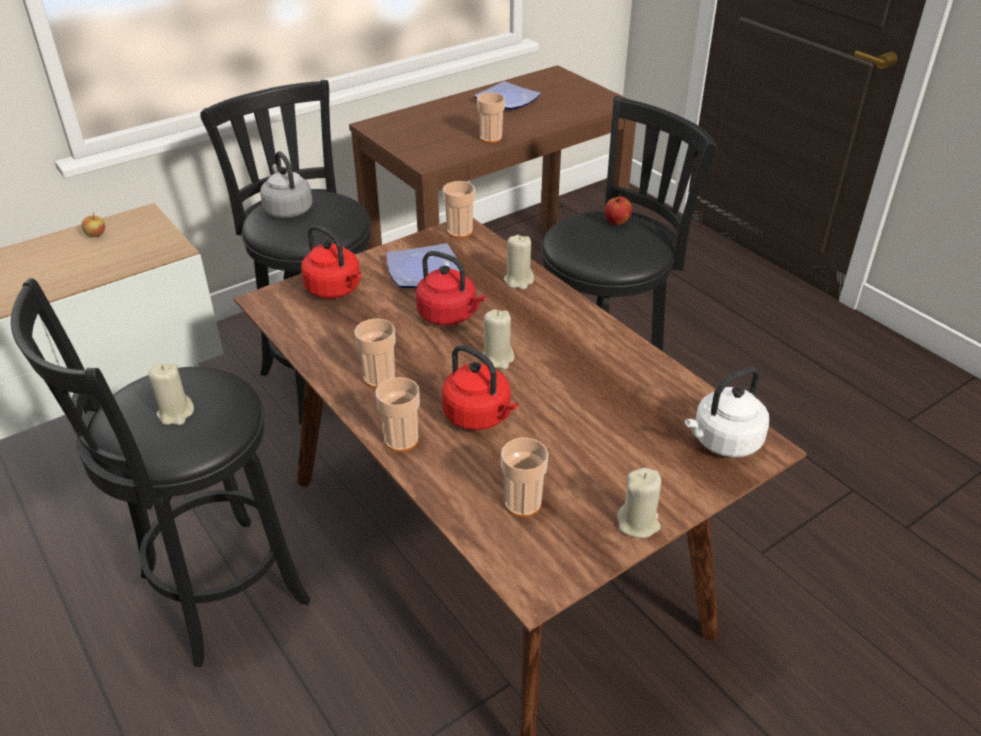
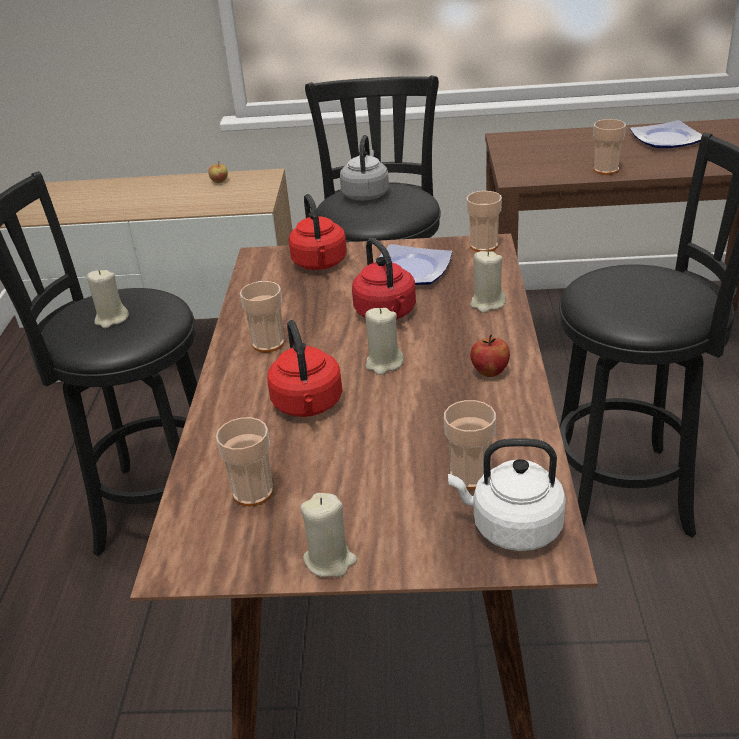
camera: 40 degrees right, 5 degrees down
cup [376,377,420,452] -> cup moved to [444,400,496,490]
apple [604,194,632,225] -> apple moved to [470,334,510,377]

